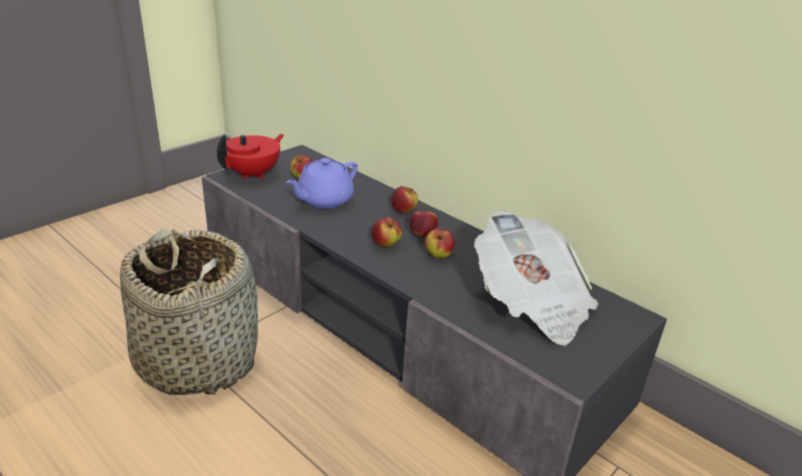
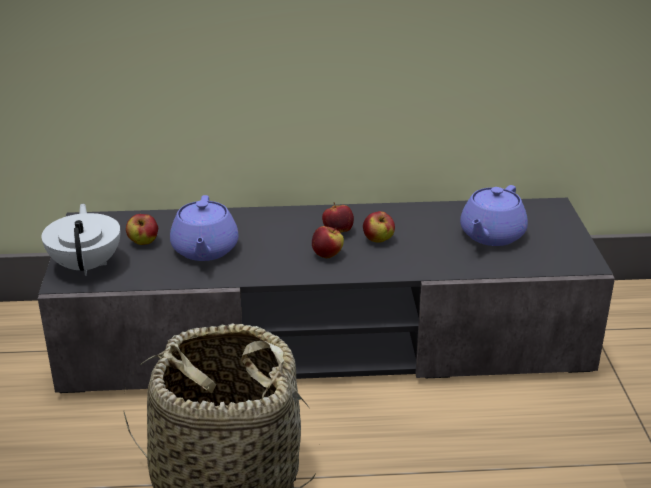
camera: 45 degrees left, 0 degrees up
red teapot [217,134,284,179] -> white teapot [41,204,121,276]
apple [391,186,418,213] -> none
newspaper [474,211,598,346] -> purple teapot [460,185,528,246]

